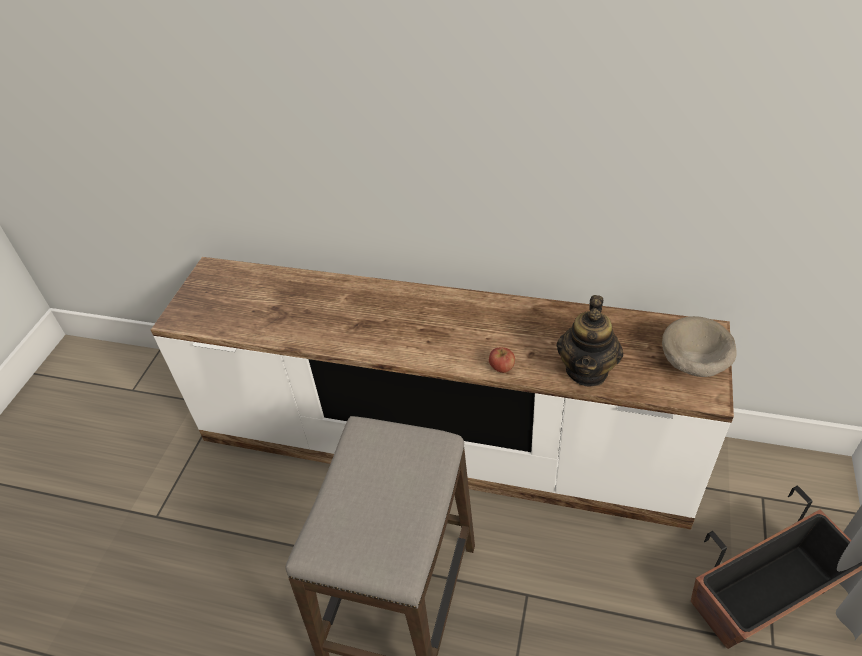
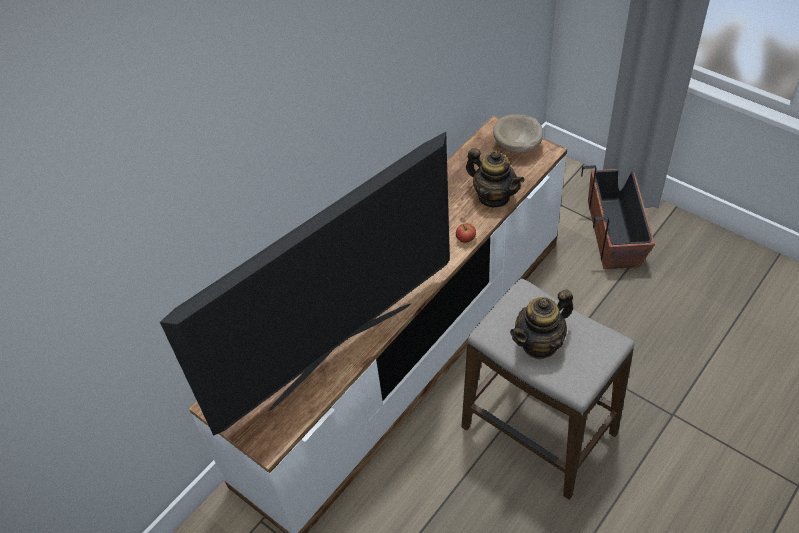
camera: 65 degrees left, 5 degrees up
none -> television [160,132,450,436]
none -> teapot [510,289,573,359]

